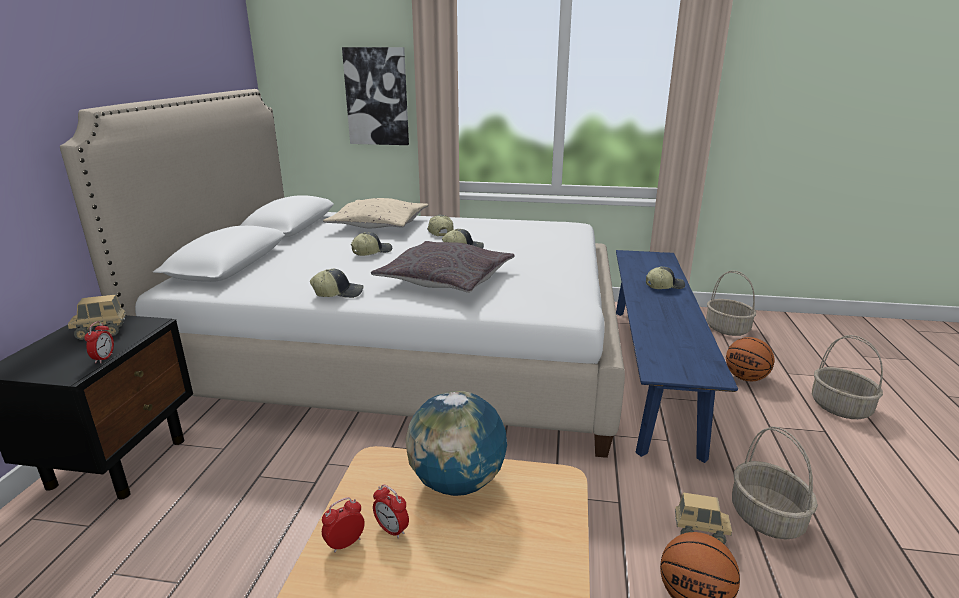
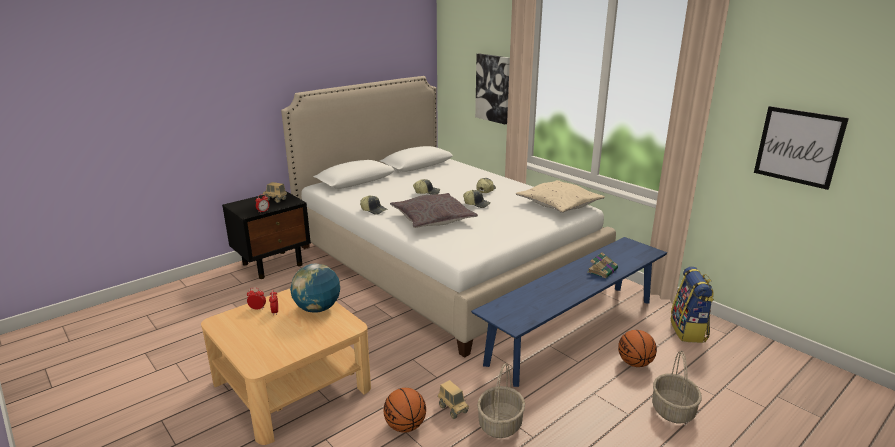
camera: 40 degrees right, 0 degrees up
beige pillow [323,198,428,228] -> beige pillow moved to [516,180,605,213]
cap [646,266,685,289] -> book [587,252,618,278]
basket [706,270,756,336] -> backpack [671,267,714,343]
none -> picture [754,106,849,190]

